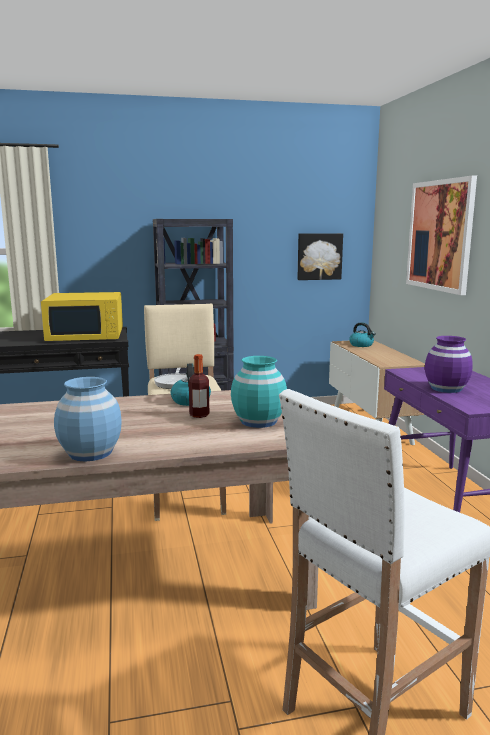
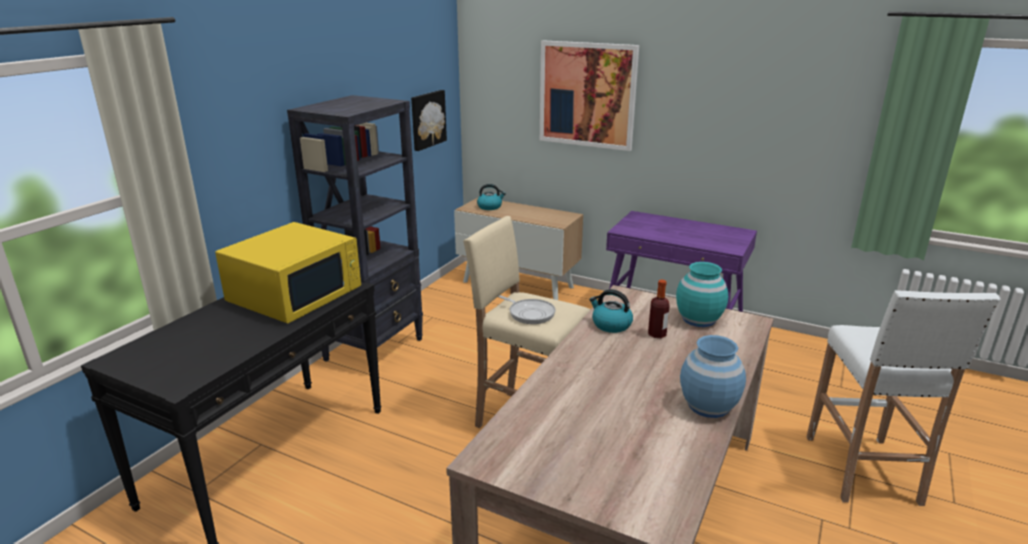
camera: 50 degrees left, 10 degrees up
purple vase [425,336,473,393] -> none

